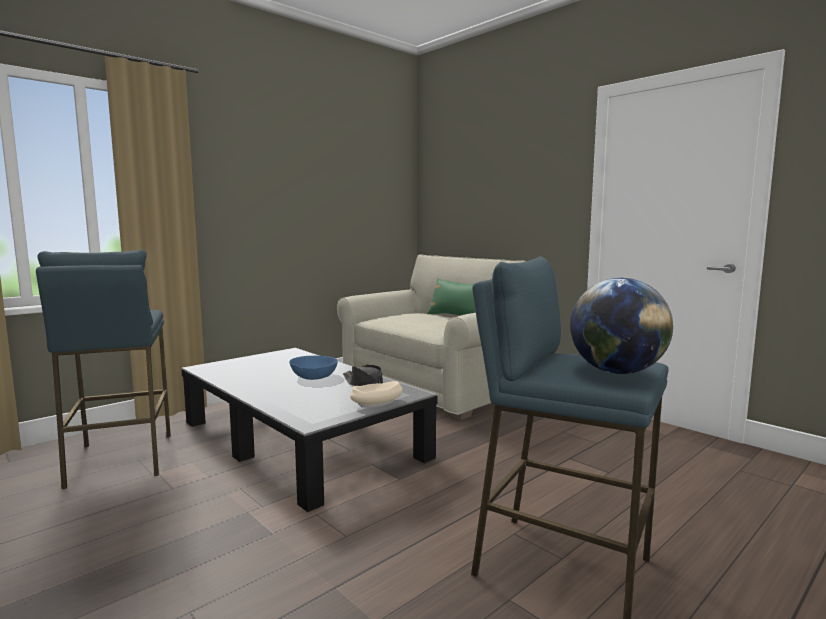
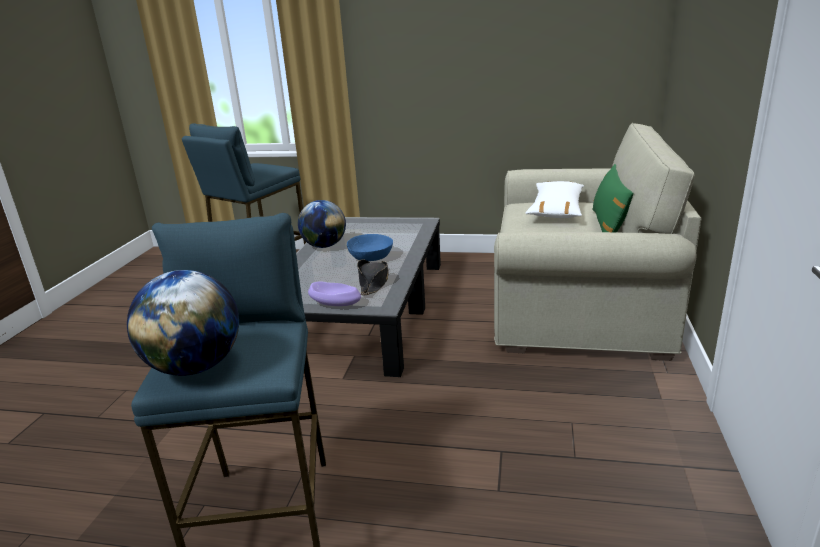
camera: 55 degrees right, 15 degrees up
beige bowl [350,381,403,408] -> purple bowl [308,281,361,308]
none -> globe [298,200,346,248]
none -> white pillow [526,181,584,218]

